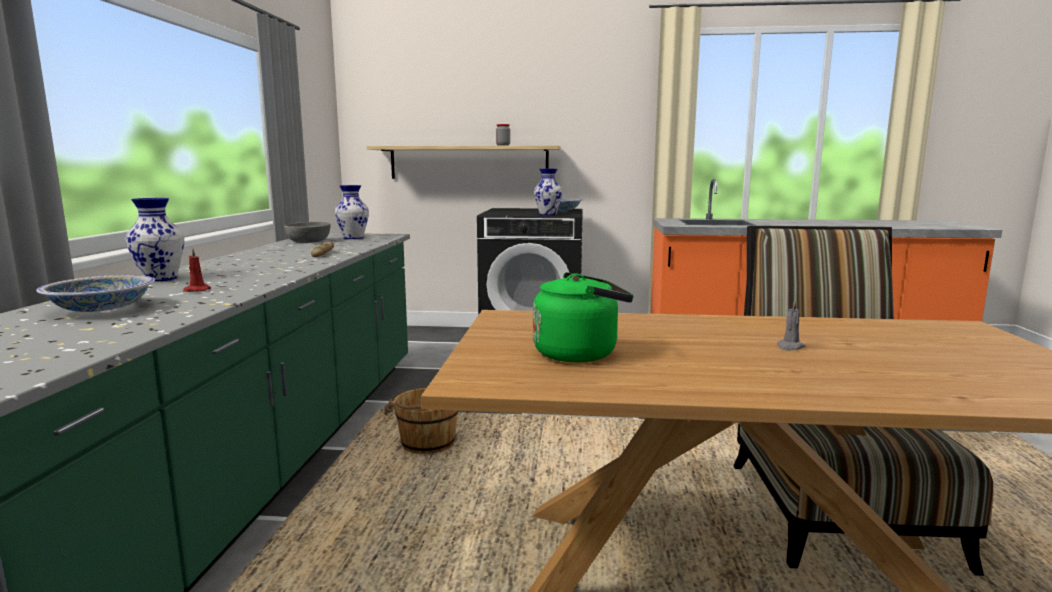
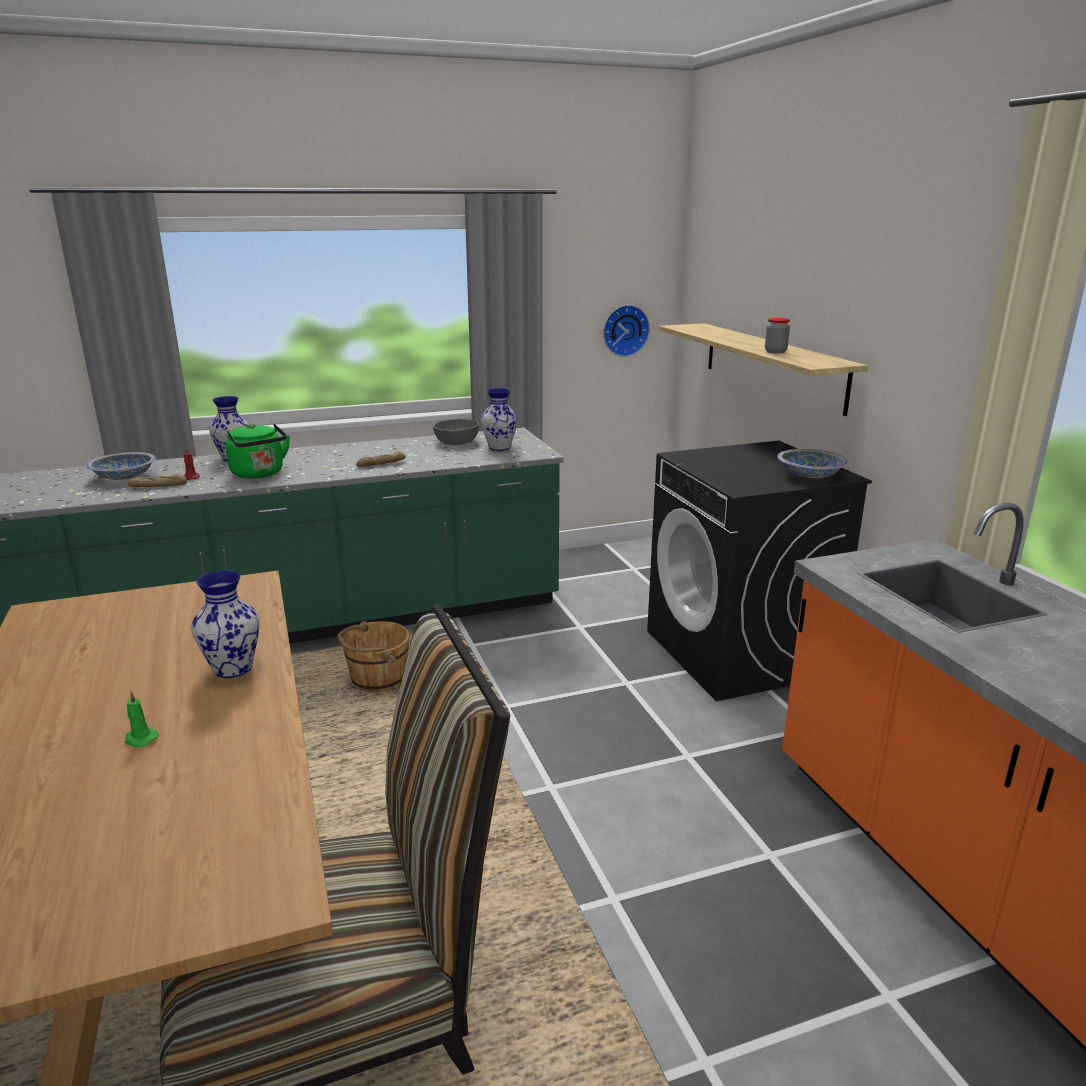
camera: 65 degrees right, 10 degrees up
green kettle [533,272,633,362] -> green kettle moved to [226,423,290,478]
vase [534,169,563,215] -> vase moved to [191,570,260,678]
grey candle [777,300,806,351] -> green candle [124,691,159,747]
none -> bread [128,474,187,487]
none -> wall clock [603,305,650,357]

